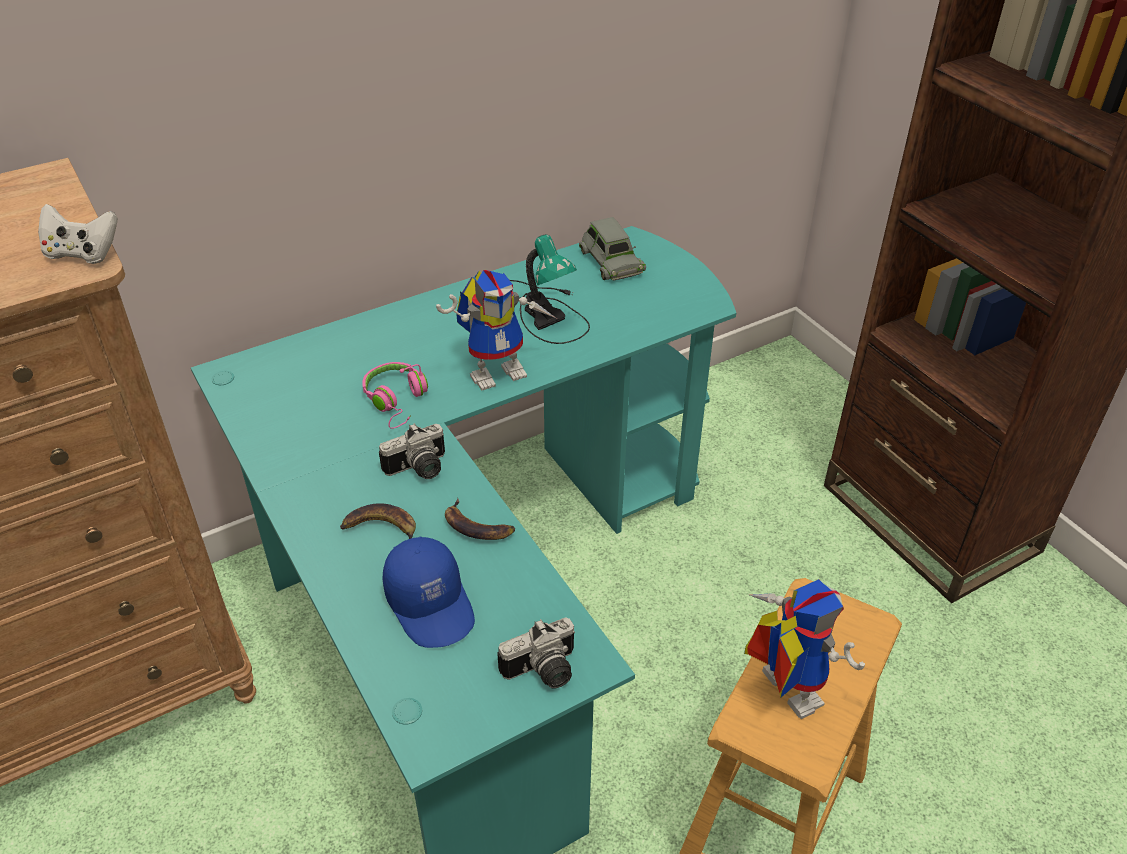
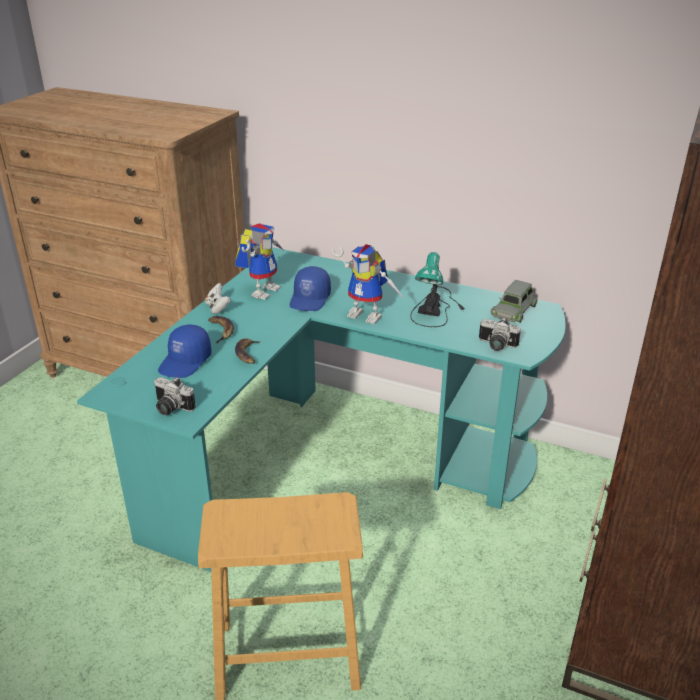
camera: 55 degrees right, 10 degrees down
white game controller [38,204,118,264] -> white game controller moved to [205,283,231,314]
pink headphones [362,362,428,429] -> blue cap [290,266,331,311]
camera [379,423,445,479] -> camera moved to [479,317,521,351]
toy robot [744,579,865,719] -> toy robot moved to [235,223,283,300]

